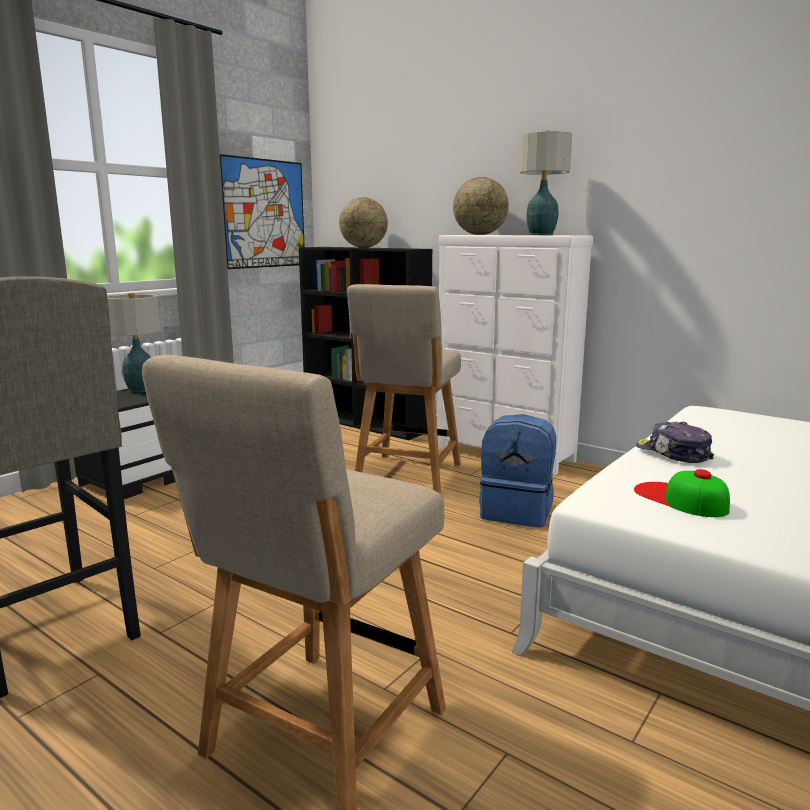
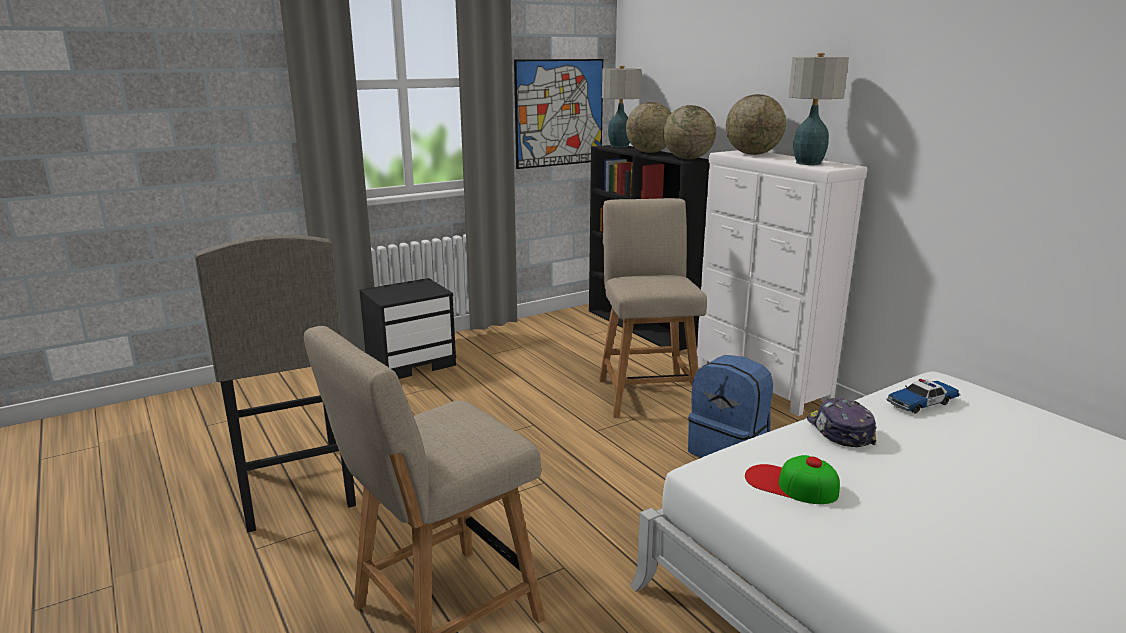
camera: 20 degrees right, 5 degrees up
table lamp [107,293,161,393] -> table lamp moved to [602,66,641,148]
beige chair [347,284,461,494] -> beige chair turned 135 degrees clockwise [599,198,707,418]
cap [634,469,730,517] -> cap turned 45 degrees counterclockwise [745,455,840,504]
none -> globe [663,105,716,159]
none -> toy car [886,379,960,414]

